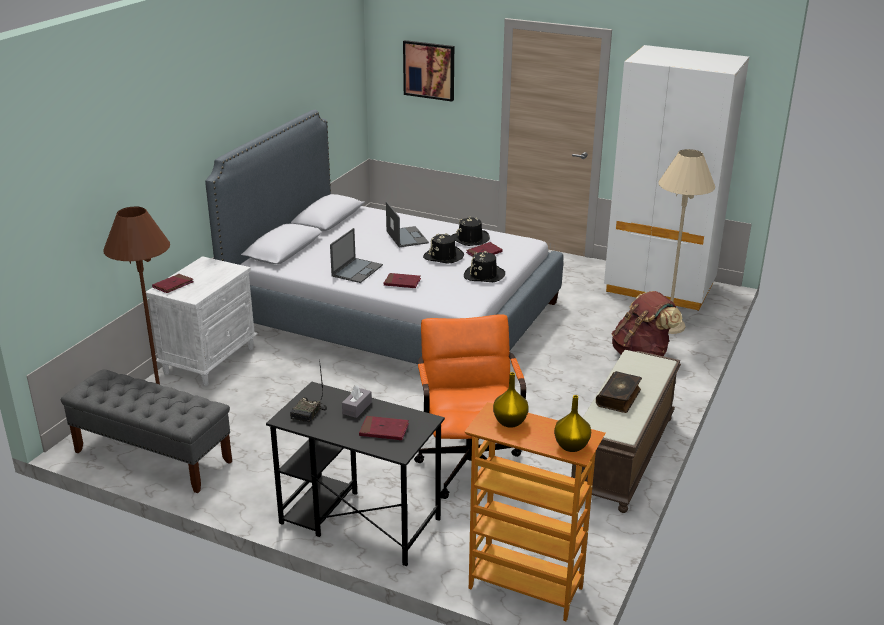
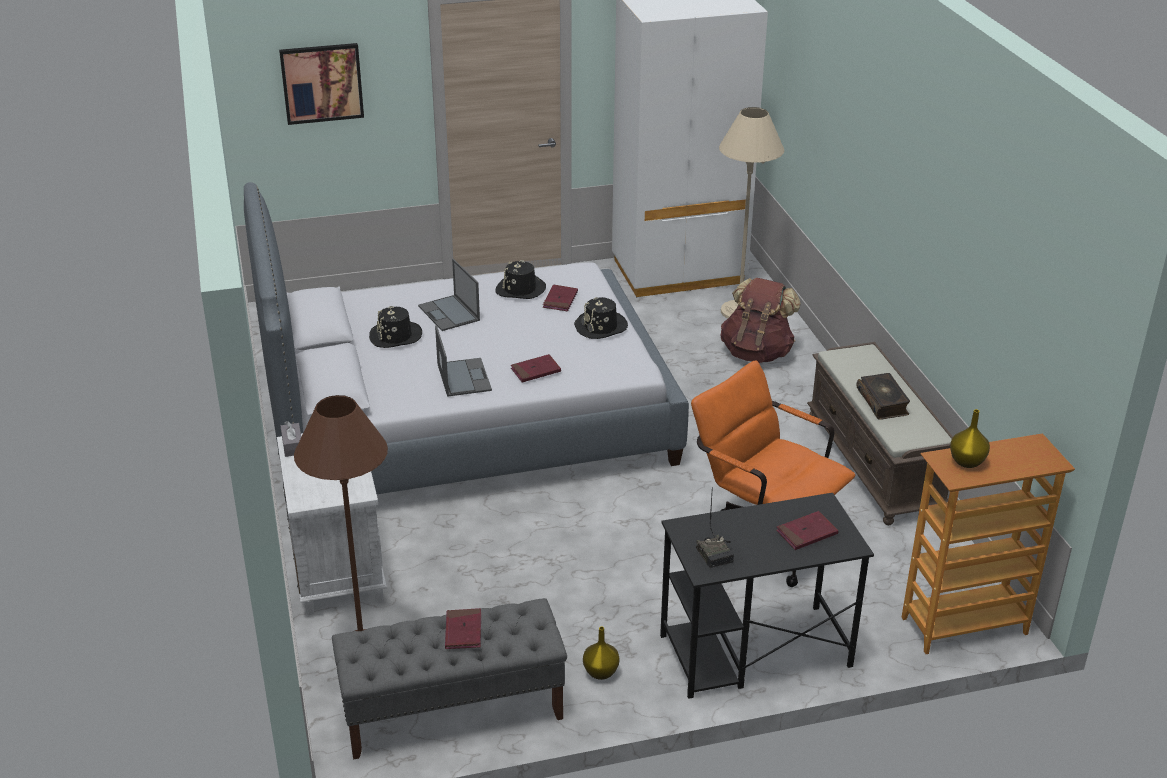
camera: 40 degrees left, 5 degrees up
red book [152,274,194,293] -> red book moved to [445,608,481,649]
grey tissue box [342,385,372,418] -> grey tissue box moved to [281,421,301,457]
laptop [386,202,429,248] -> laptop turned 150 degrees counterclockwise [418,259,480,331]
black hat [423,233,464,264] -> black hat moved to [369,306,422,348]
yellow vase [554,395,591,452] -> yellow vase moved to [583,627,620,680]

